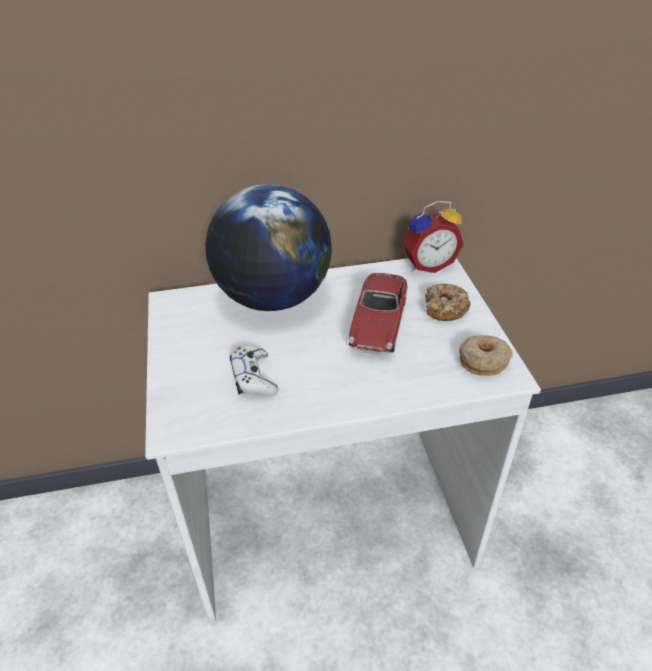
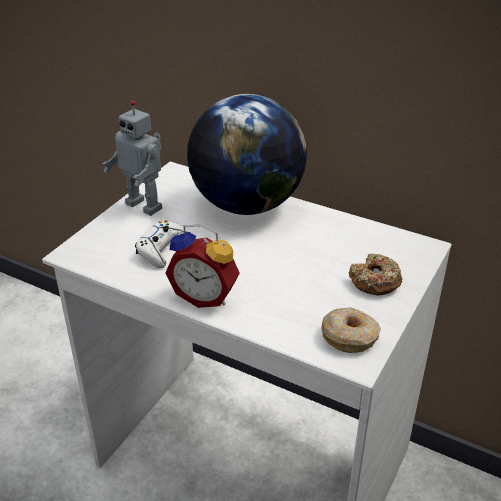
camera: 40 degrees right, 5 degrees down
toy car [348,273,408,354] -> none
alarm clock [403,201,464,273] -> alarm clock moved to [165,225,240,308]
none -> toy robot [103,101,162,216]

